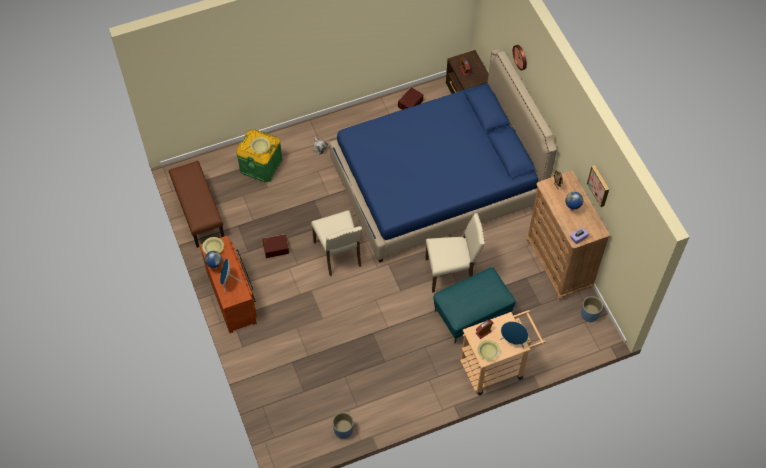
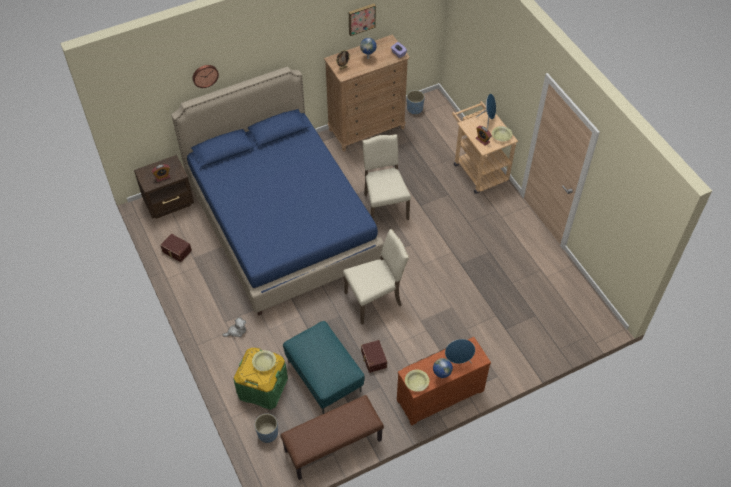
camera: 95 degrees left, 5 degrees down
blue planter [332,412,354,439] -> blue planter moved to [255,414,278,443]
turquoise ottoman [433,267,516,343] -> turquoise ottoman moved to [283,321,365,414]

